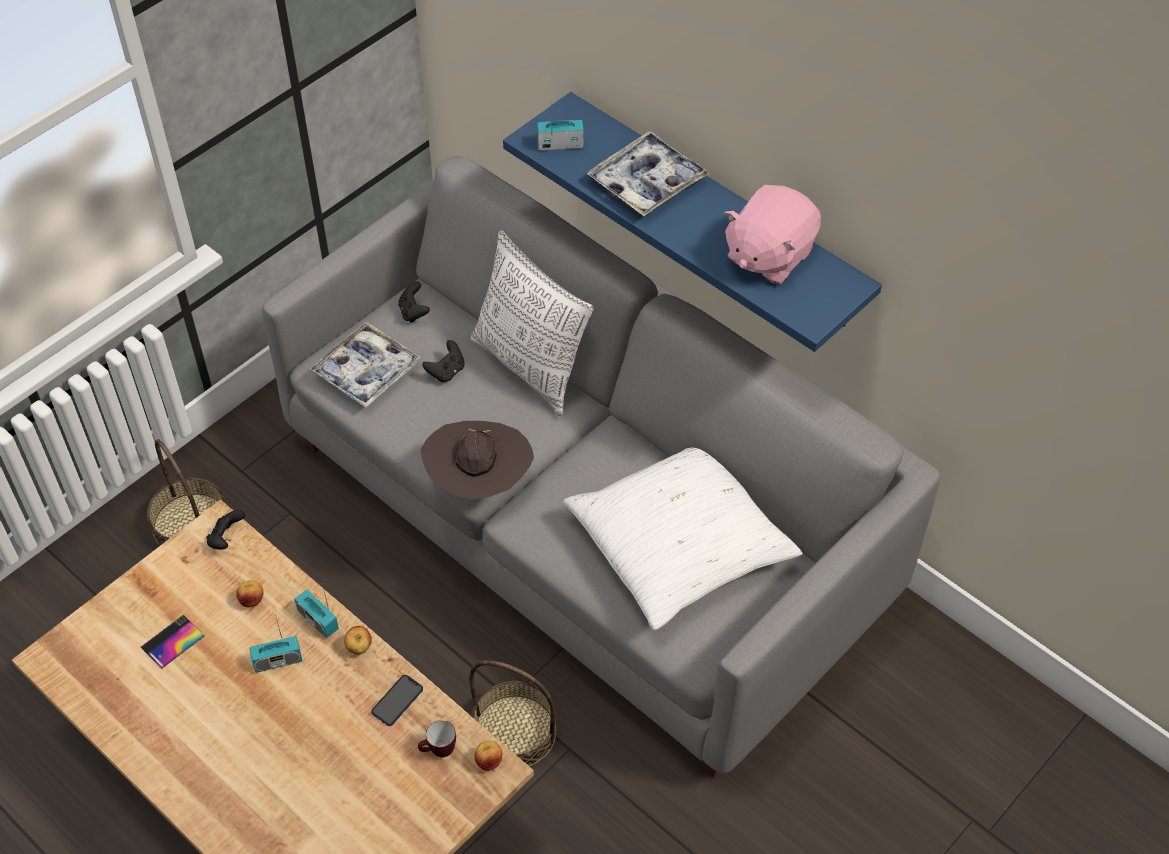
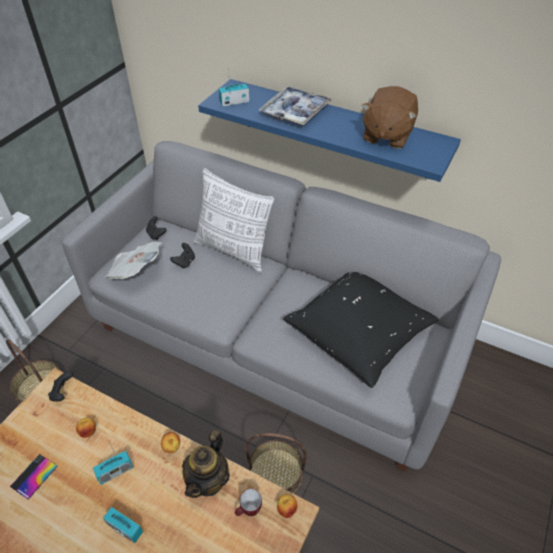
camera: 15 degrees left, 5 degrees down
radio [294,583,339,638] -> radio moved to [103,507,143,543]
tray [310,321,420,408] -> newspaper [104,241,162,279]
phone [371,675,423,726] -> teapot [182,429,230,498]
brown hat [421,421,534,499] -> none
white pillow [563,448,803,630] -> black pillow [283,272,439,388]
pink plush toy [724,185,821,285] -> brown plush toy [362,86,418,149]

